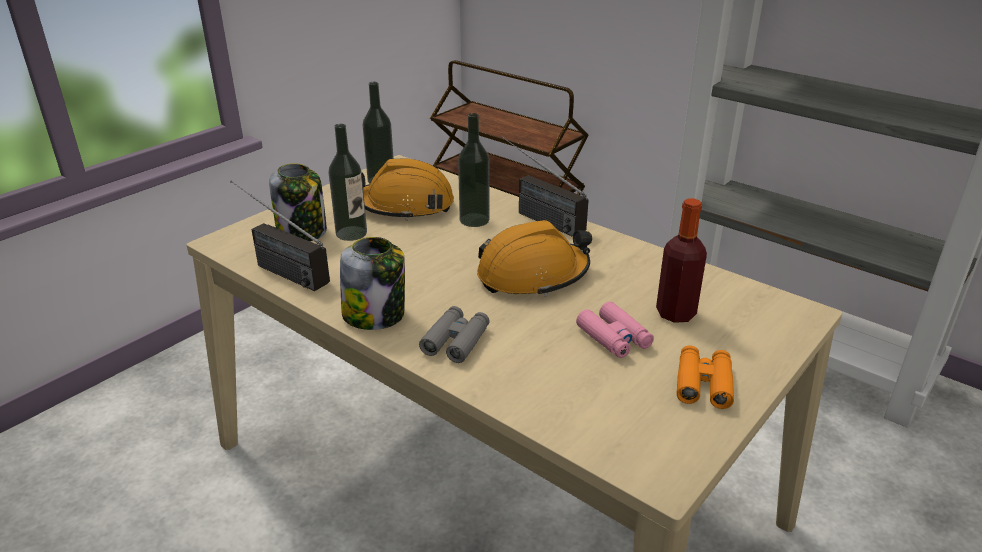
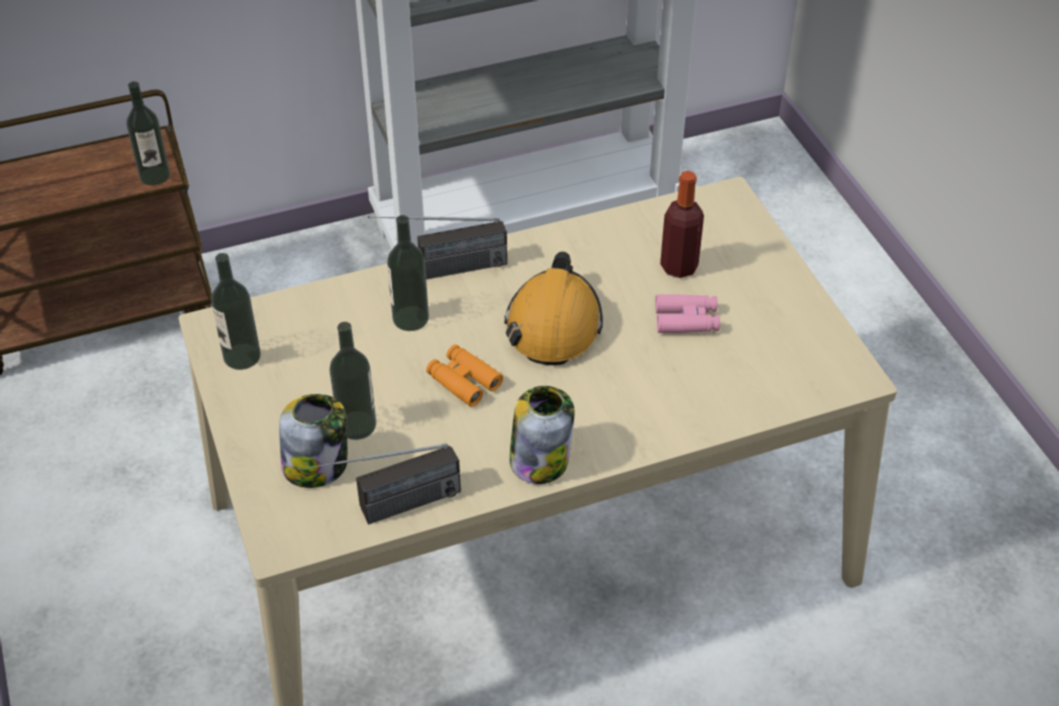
camera: 60 degrees left, 15 degrees up
orange hard hat [362,158,454,221] -> none
grey binoculars [419,306,489,363] -> none
orange binoculars [677,346,734,409] -> orange binoculars moved to [426,344,503,407]
none -> bottle [126,81,170,185]

